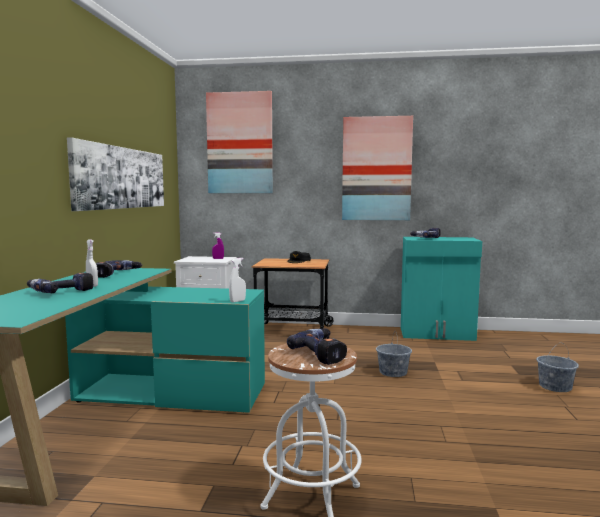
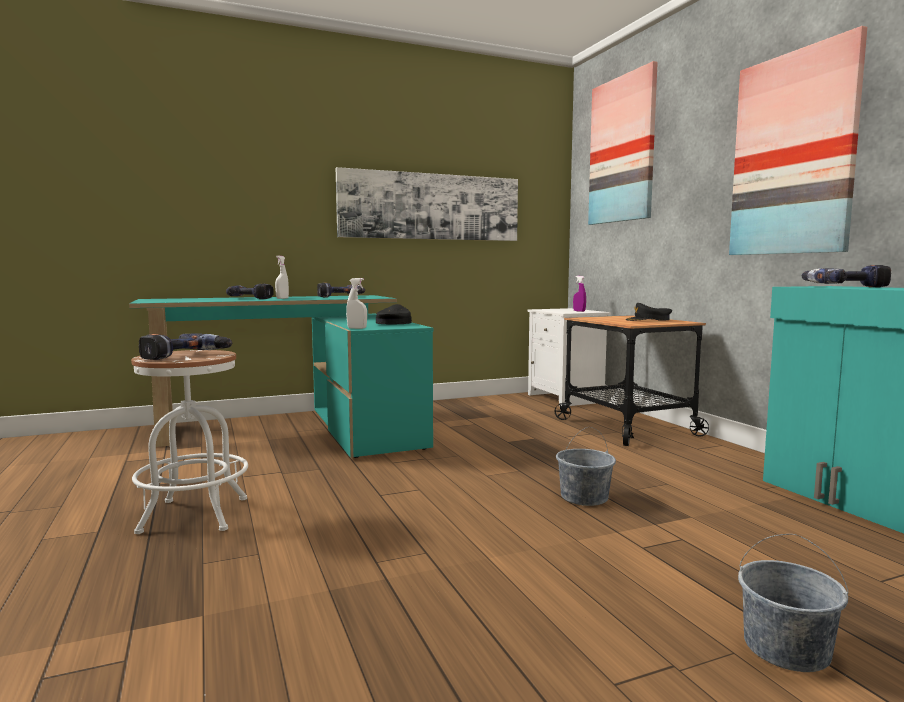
camera: 60 degrees right, 0 degrees up
none -> black cap [376,304,412,324]

